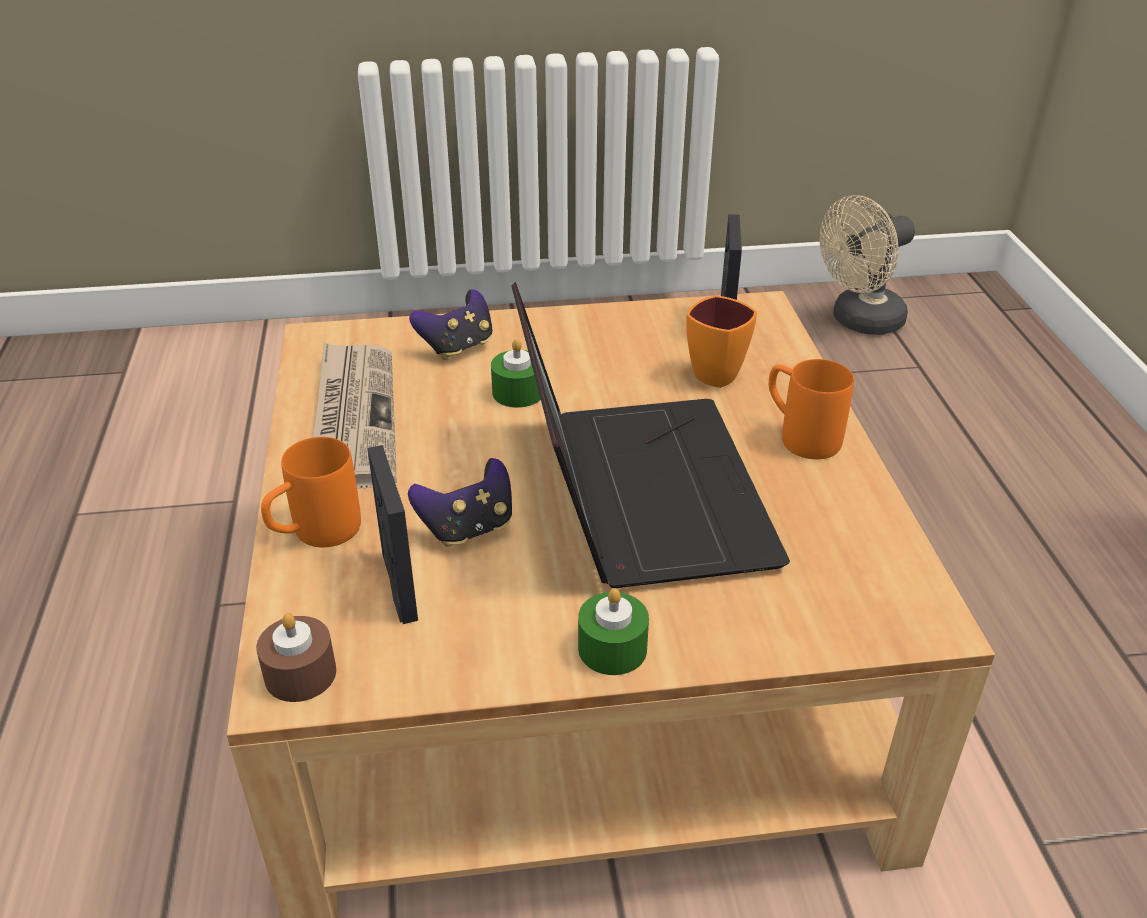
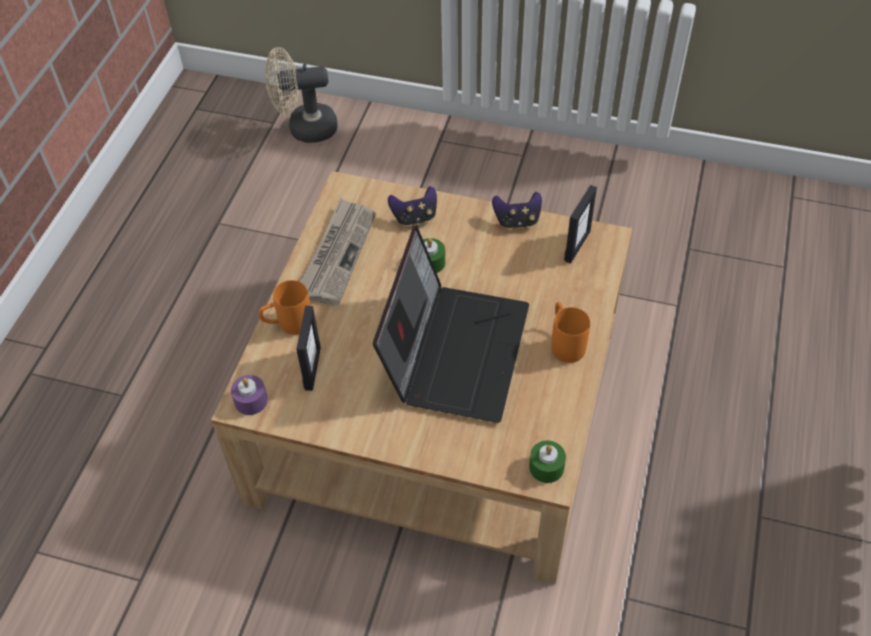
camera: 25 degrees right, 15 degrees up
brown candle [256,613,336,702] -> purple candle [231,375,268,415]
game controller [408,458,512,547] -> game controller moved to [492,192,542,229]
green candle [578,588,649,675] -> green candle moved to [529,441,566,483]
orange mug [686,295,757,388] -> none
beige fan [819,195,915,335] -> beige fan moved to [265,47,338,143]

